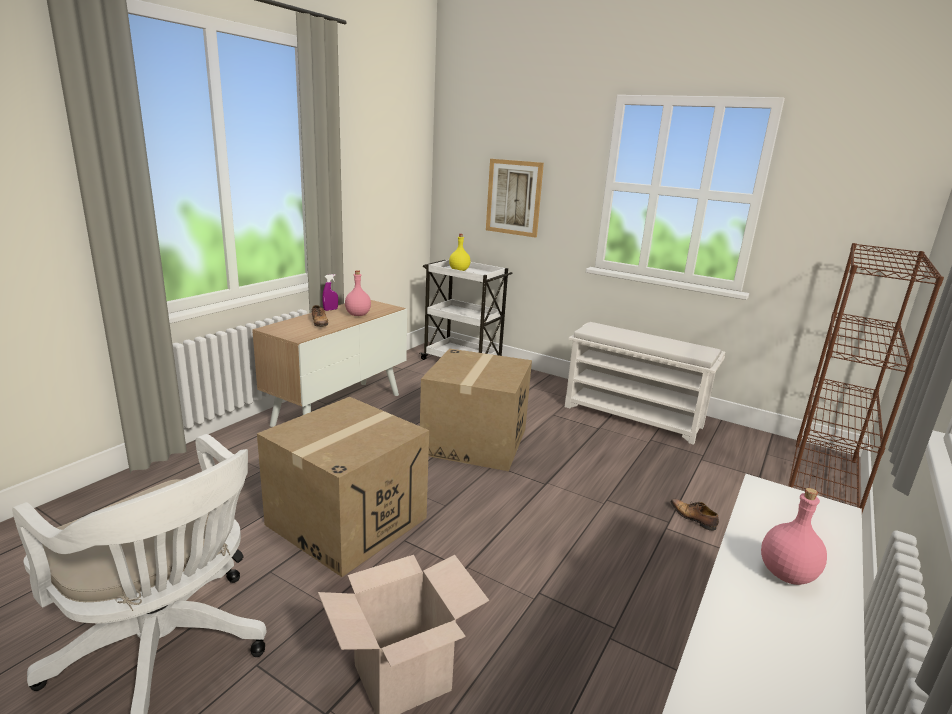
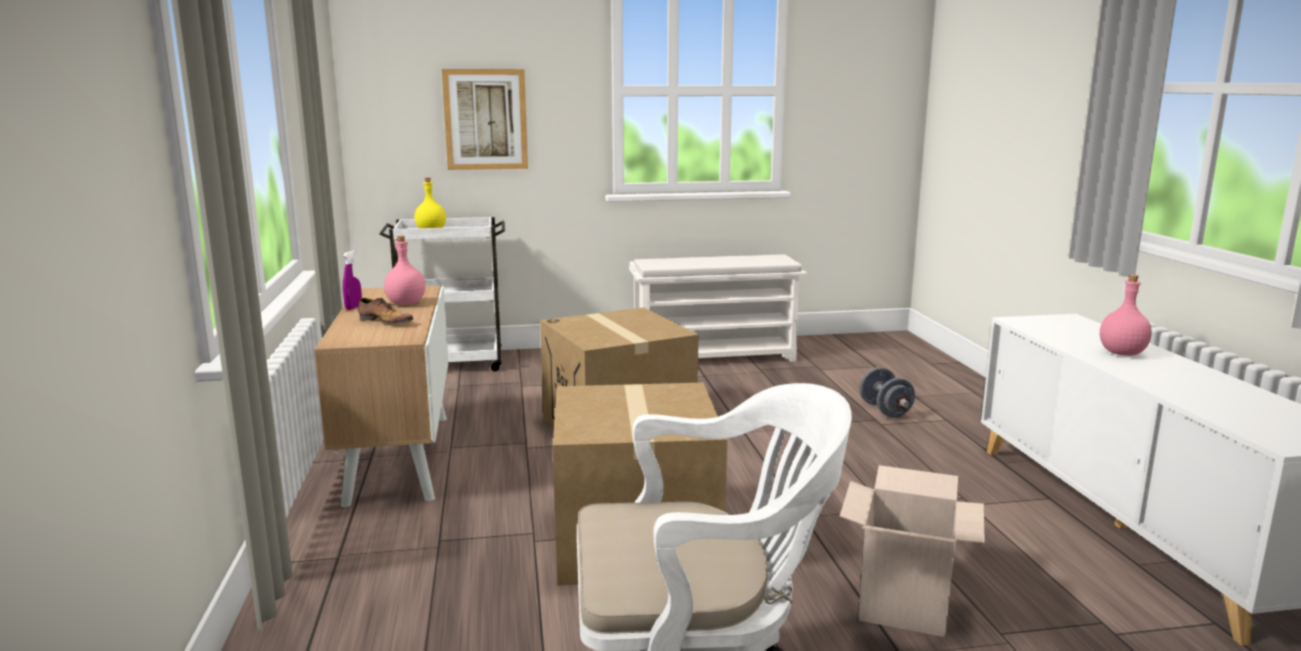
camera: 40 degrees left, 5 degrees down
shoe [671,499,719,531] -> grey dumbbell [859,367,915,418]
brown bookcase [788,243,944,513] -> none

